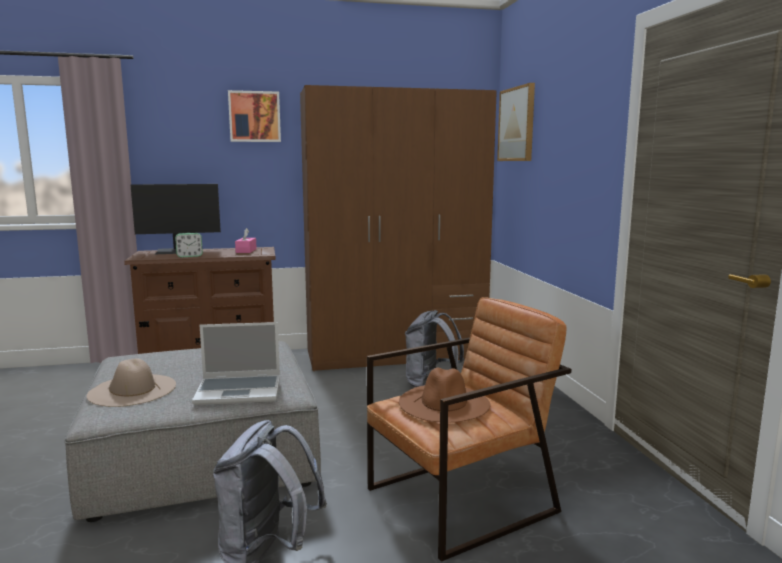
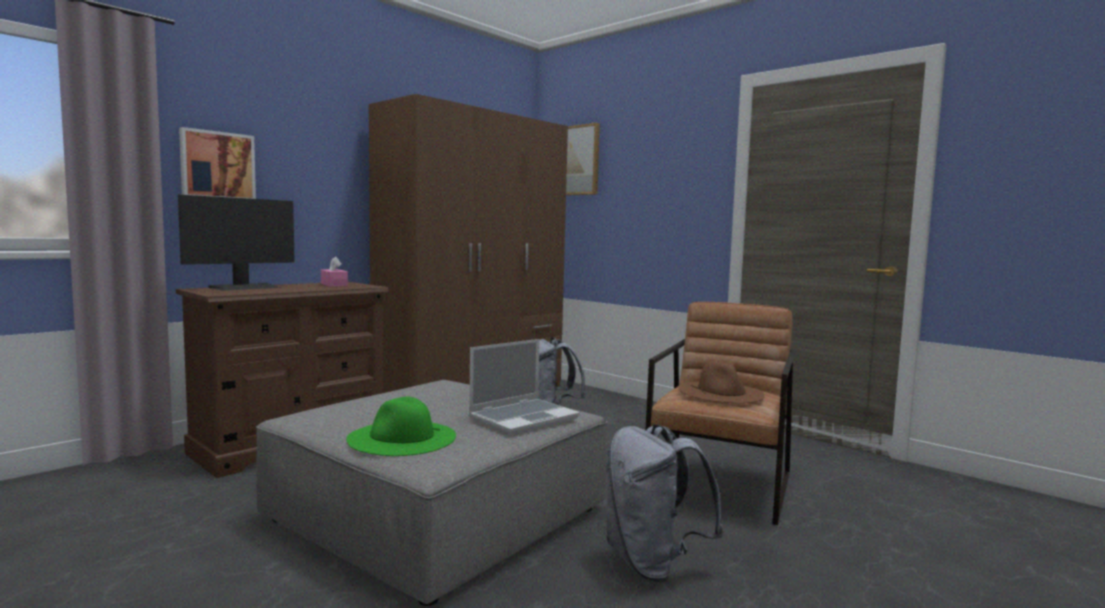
camera: 35 degrees left, 5 degrees down
beige hat [86,359,176,407] -> green hat [346,396,456,456]
alarm clock [175,233,203,257] -> none
picture [228,90,281,142] -> picture moved to [179,127,256,199]

